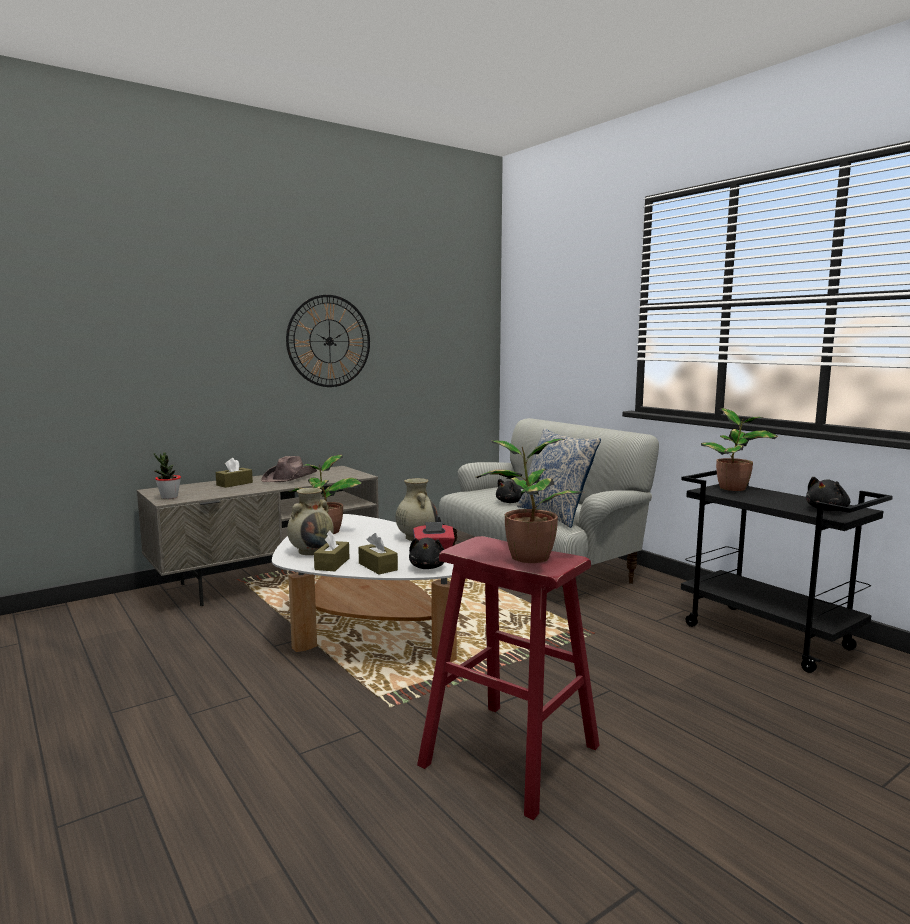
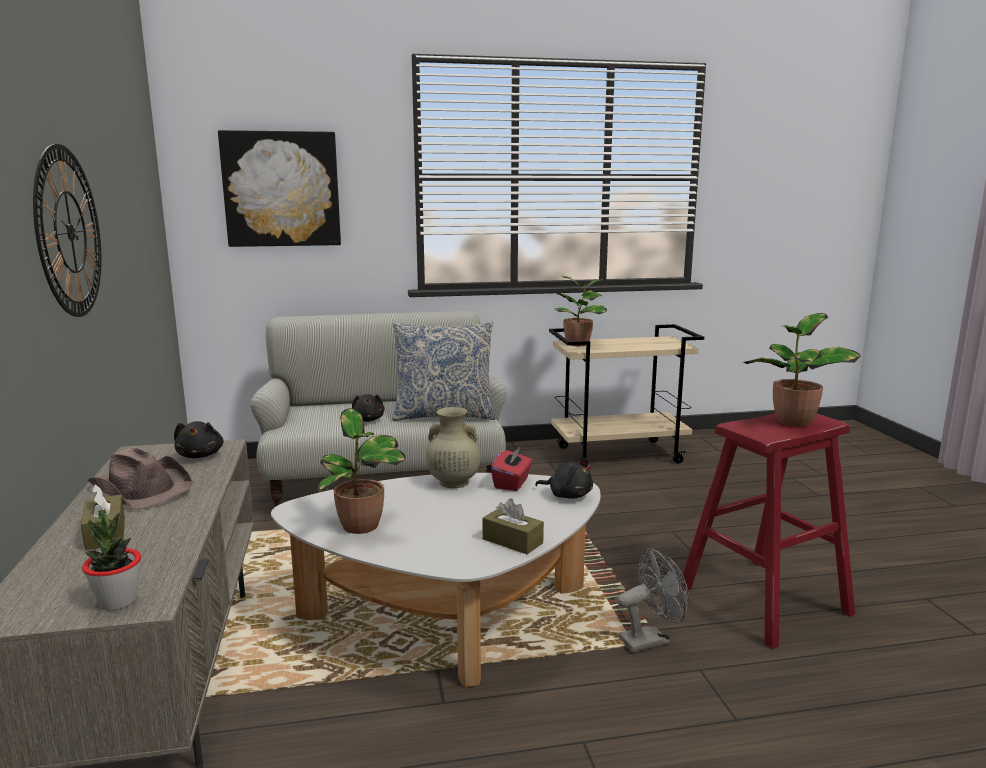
camera: 65 degrees left, 5 degrees up
beige vase [287,488,334,555] -> none
brown tissue box [358,533,398,574] -> none
black cart [681,470,893,673] -> beige cart [549,324,704,464]
black plush toy [806,477,850,511] -> black plush toy moved to [174,421,224,458]
none -> picture [218,130,341,247]
none -> grey fan [617,548,689,652]

